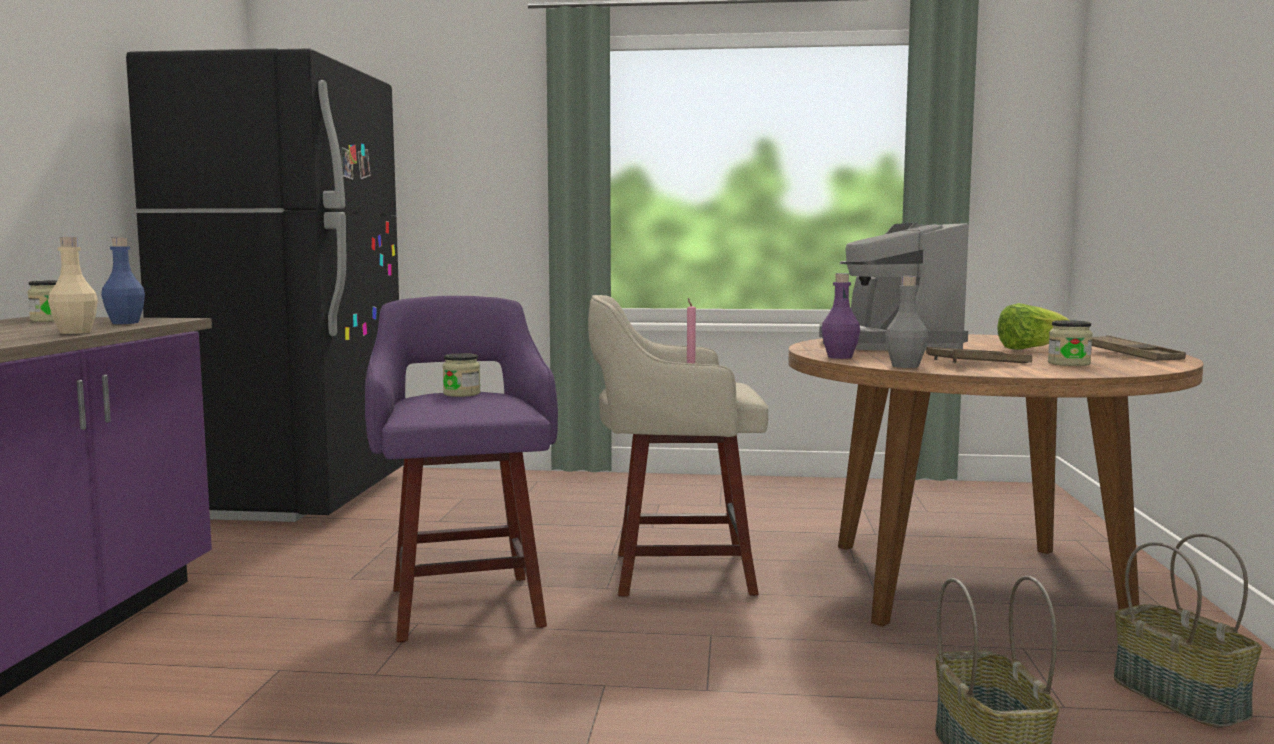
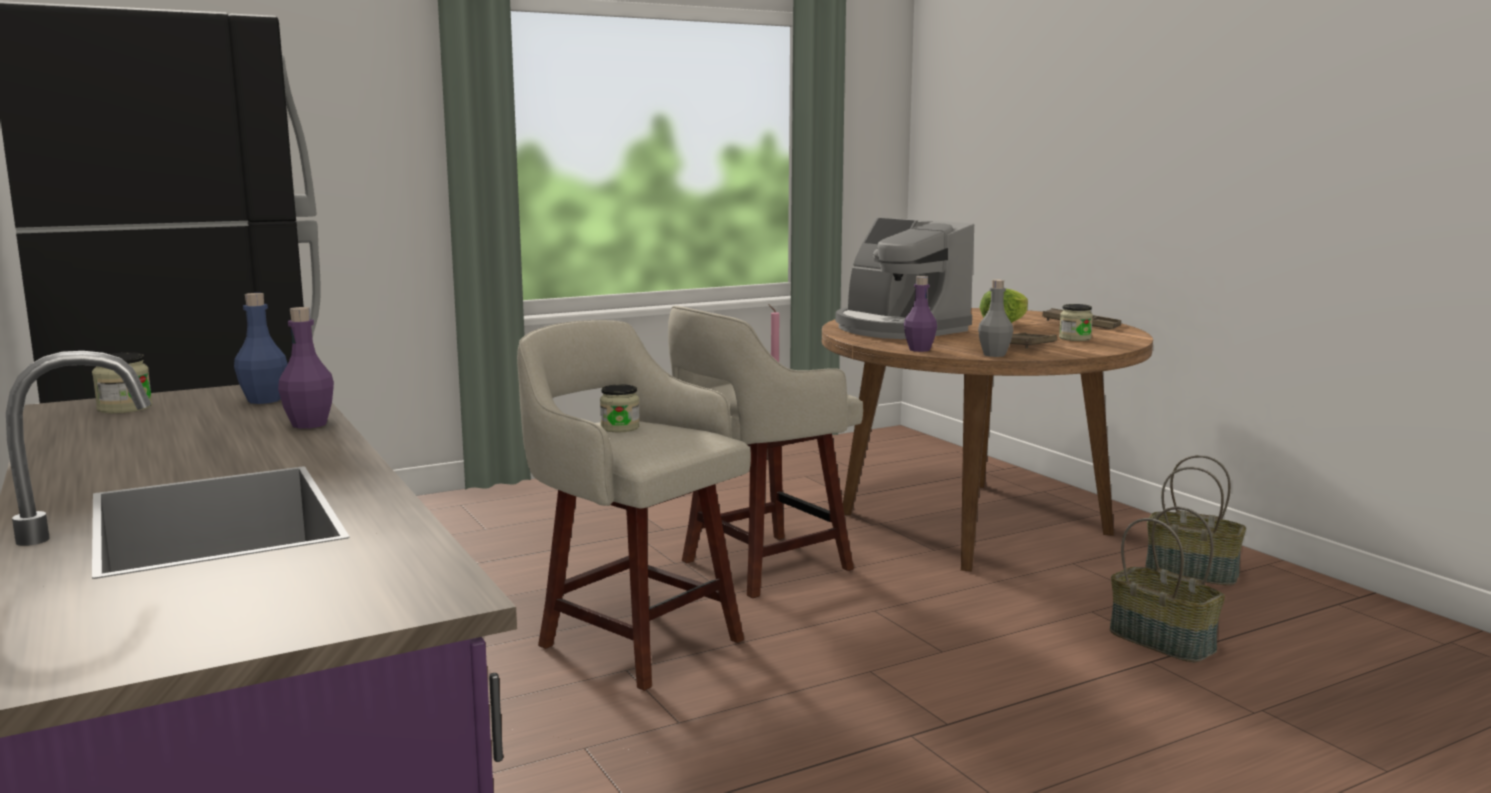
camera: 35 degrees left, 5 degrees up
beige bottle [48,237,98,334] -> purple bottle [278,307,334,429]
purple stool [365,296,558,642] -> beige stool [517,320,751,691]

